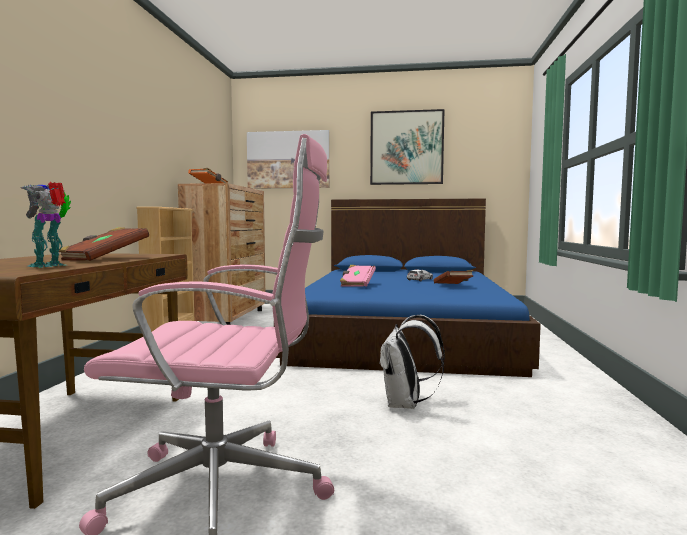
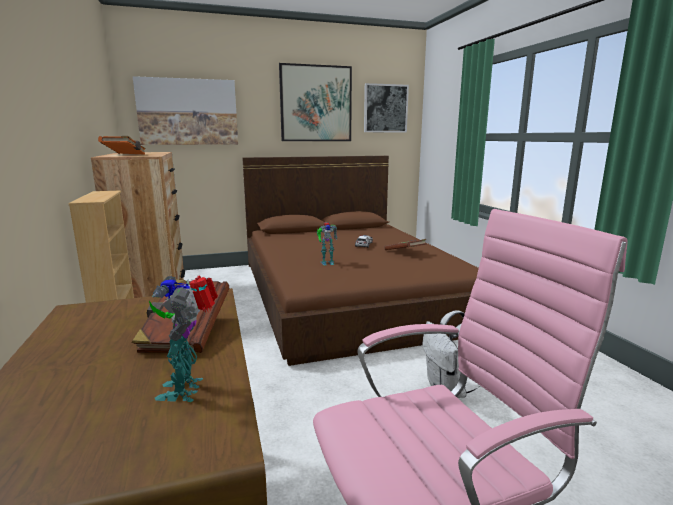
camera: 25 degrees left, 10 degrees up
blue bed [274,199,541,377] -> brown bed [242,156,479,366]
pink book [340,265,376,287] -> toy robot [317,222,337,265]
none -> picture [364,83,409,132]

